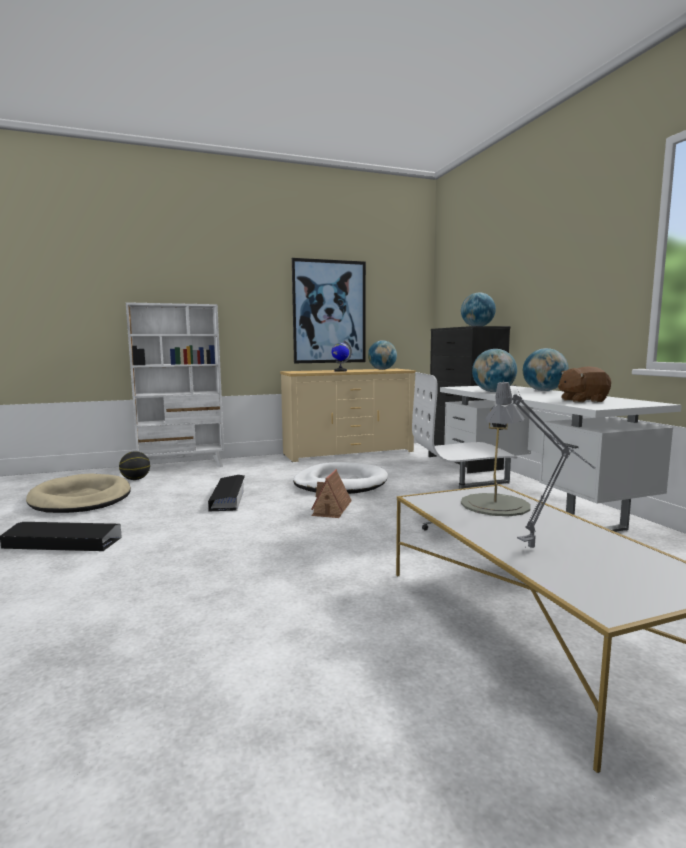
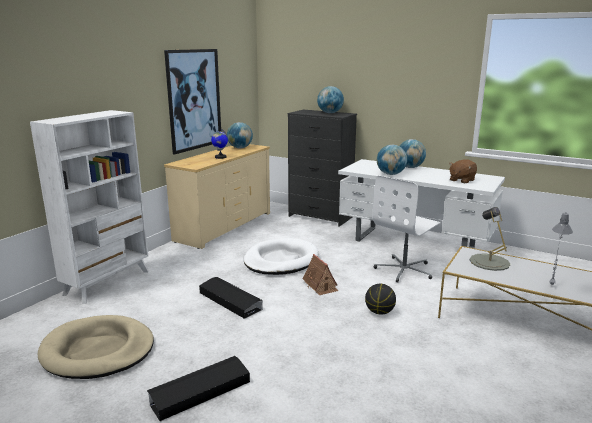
camera: 40 degrees left, 10 degrees up
basketball [119,451,150,480] -> basketball moved to [365,284,396,315]

